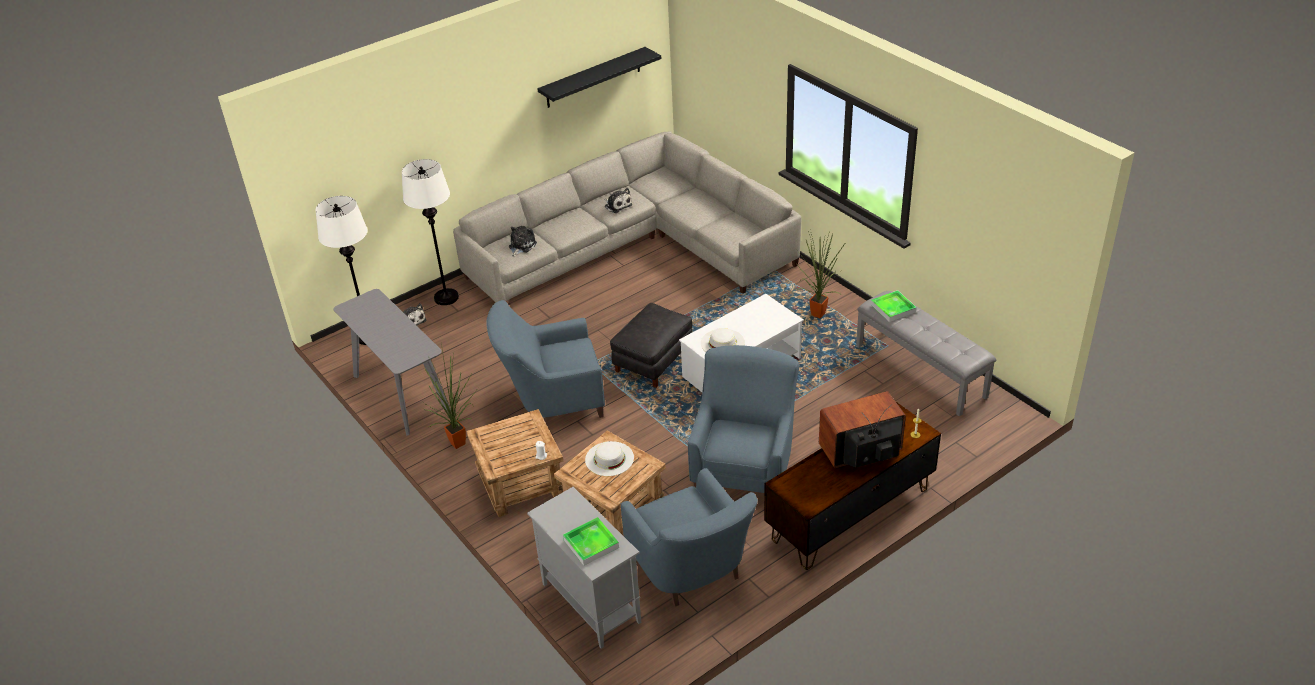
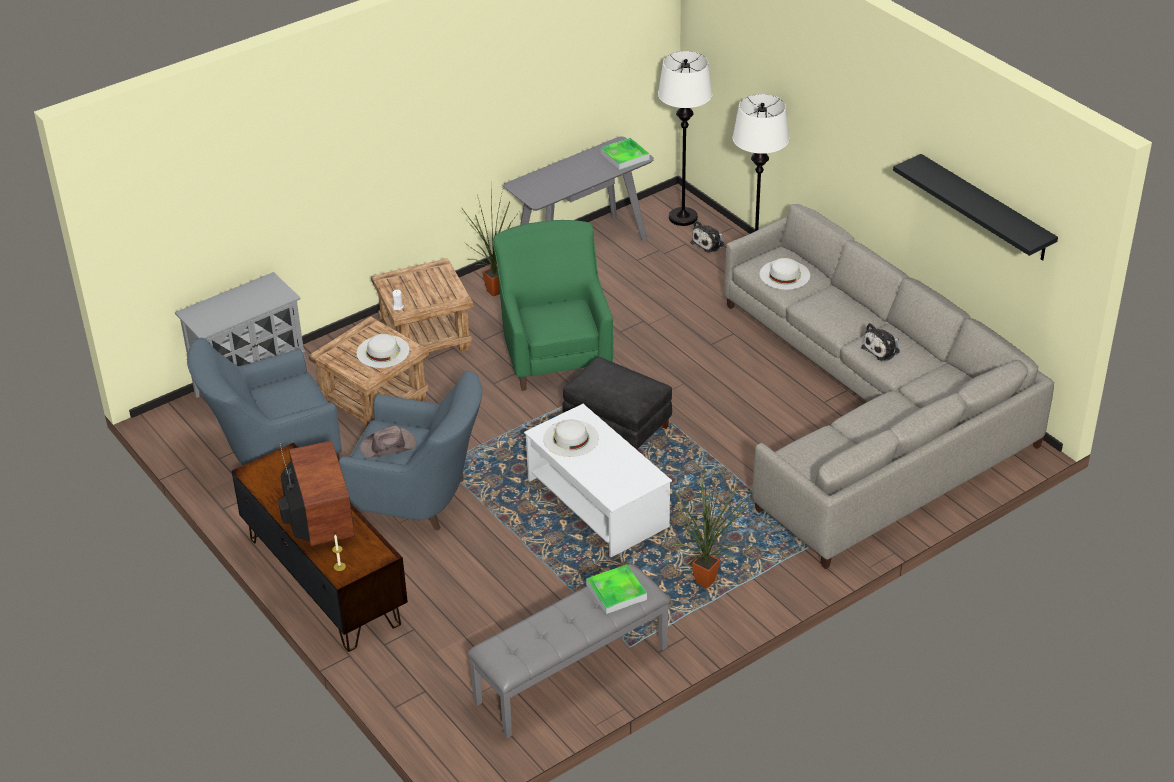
camera: 90 degrees right, 0 degrees up
blue armchair [486,300,605,418] -> green armchair [493,220,613,391]
plush toy [509,226,537,257] -> white hat [760,258,810,290]
tray [563,517,619,566] -> tray moved to [601,138,649,170]
none -> brown hat [360,426,416,458]

